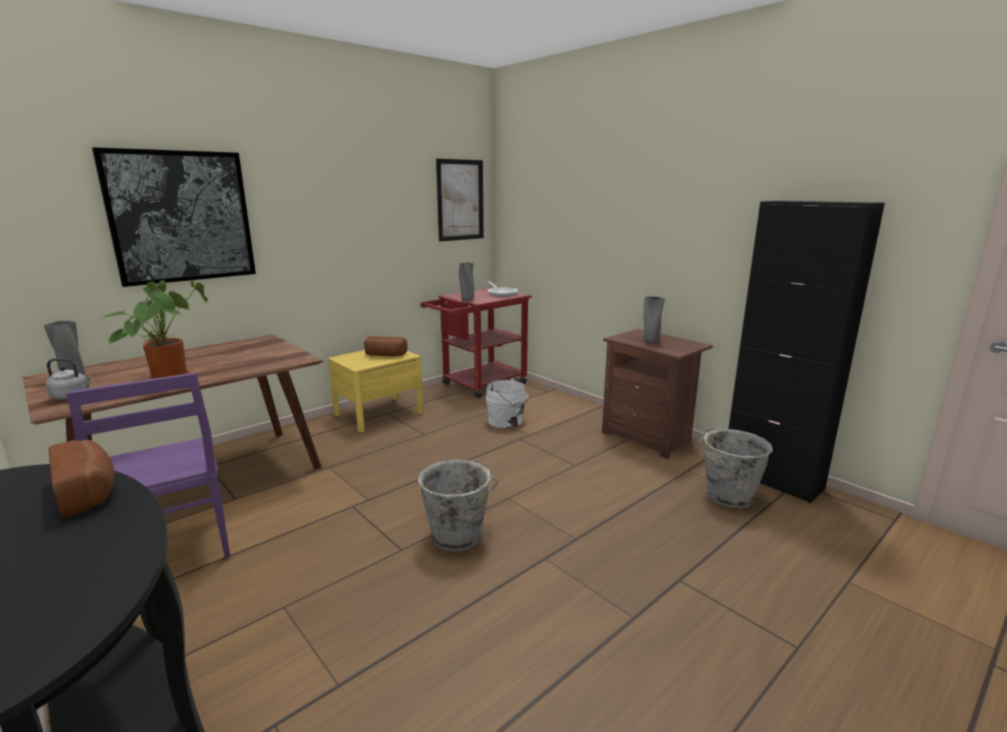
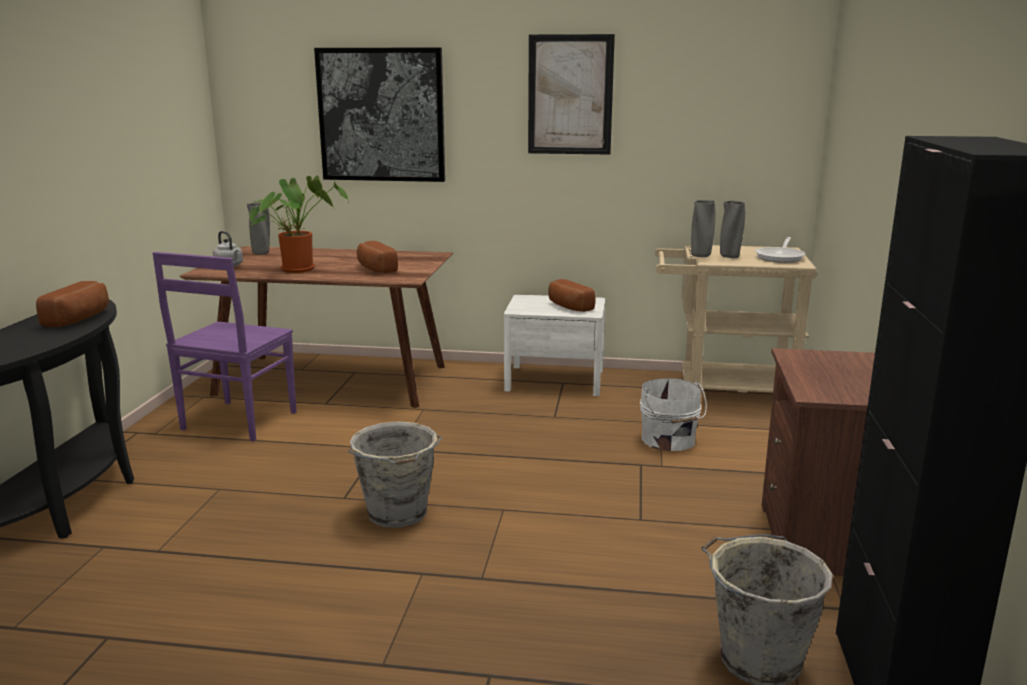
camera: 50 degrees right, 0 degrees up
yellow nightstand [328,350,423,432] -> white nightstand [504,295,605,396]
red cart [420,288,531,398] -> beige cart [655,245,817,393]
picture [436,159,484,241] -> picture moved to [528,34,615,155]
grey vase [644,296,665,343] -> grey vase moved to [720,201,745,258]
none -> bread [357,241,398,273]

